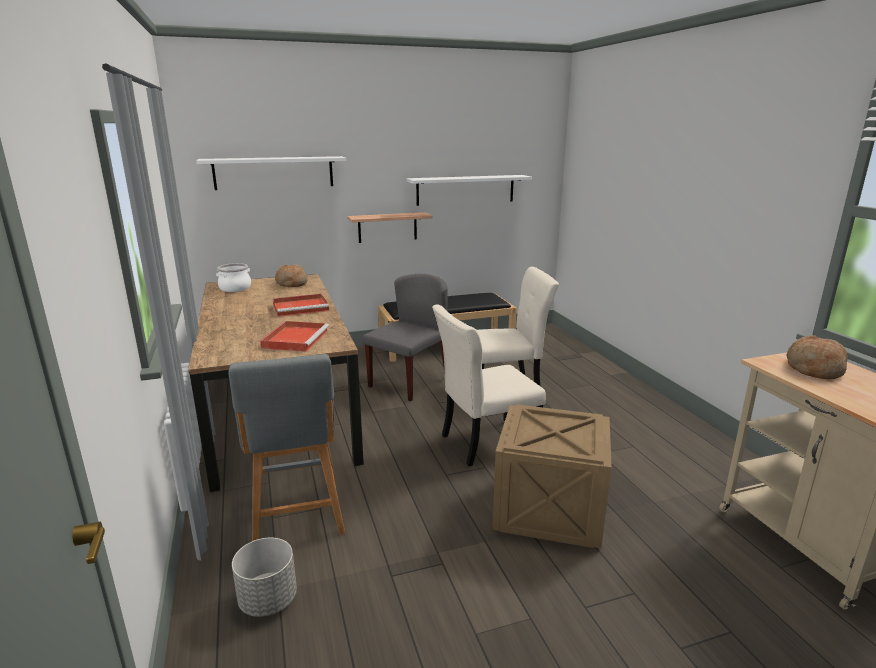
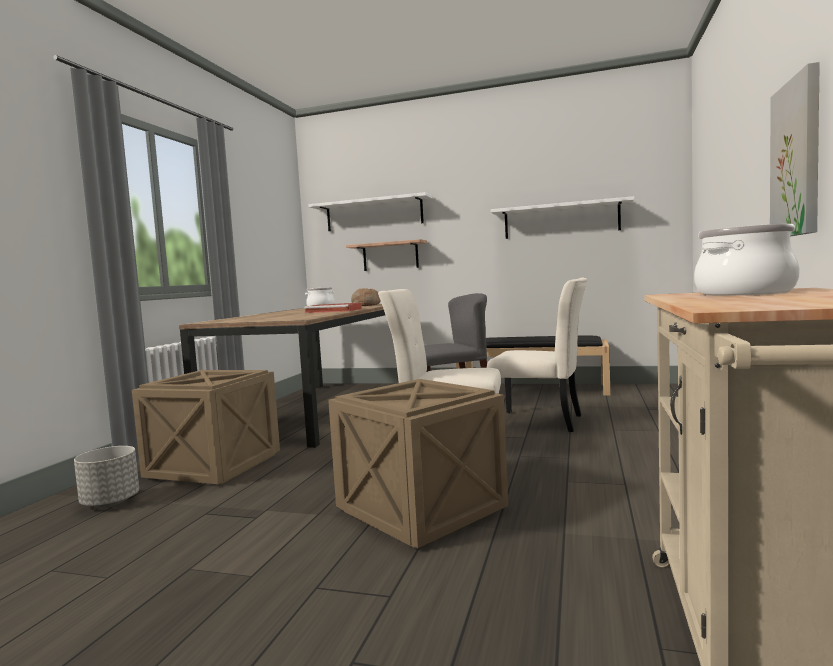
camera: 35 degrees right, 15 degrees down
grey stool [228,354,345,541] -> crate [132,370,280,485]
red tray [260,321,329,352] -> none
shelf [347,212,432,243] -> shelf moved to [346,239,427,271]
bread [786,335,848,379] -> cooking pot [694,224,800,296]
none -> picture [770,62,820,237]

